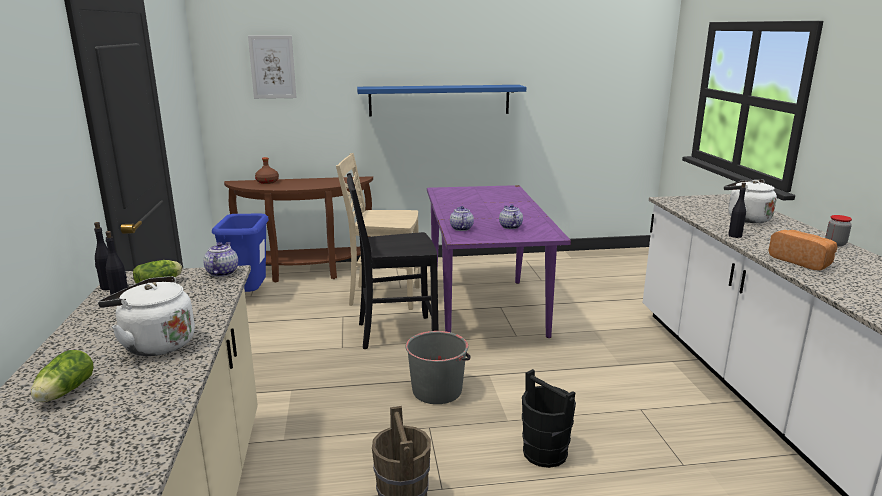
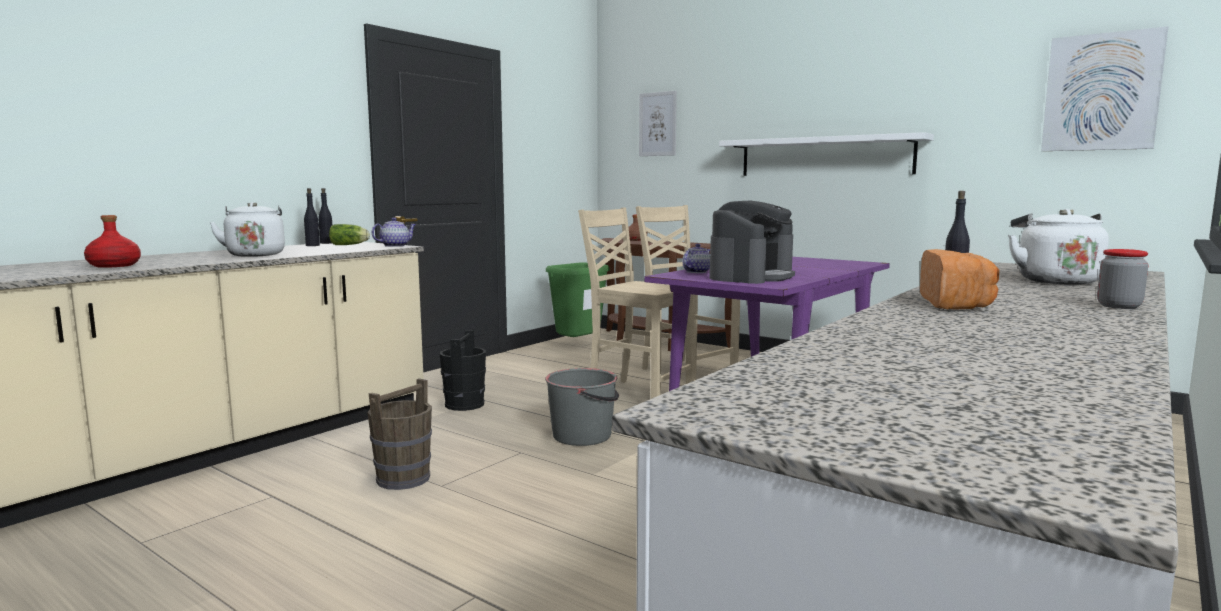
camera: 45 degrees right, 10 degrees down
lettuce [31,350,94,402] -> none
blue trash can [212,214,269,292] -> green trash can [546,262,610,337]
black chair [347,173,438,349] -> beige chair [578,207,696,399]
blue shelf [357,85,526,116] -> white shelf [719,132,934,176]
teapot [499,204,523,229] -> coffee machine [709,200,795,284]
black bucket [522,369,576,468] -> black bucket moved to [440,330,486,411]
none -> red bottle [84,215,141,268]
none -> picture [1041,26,1168,151]

